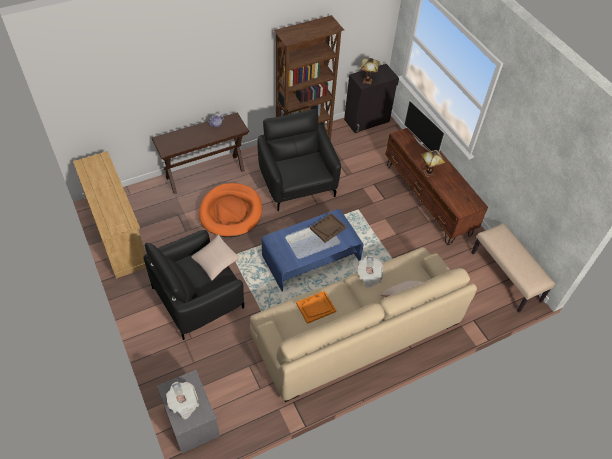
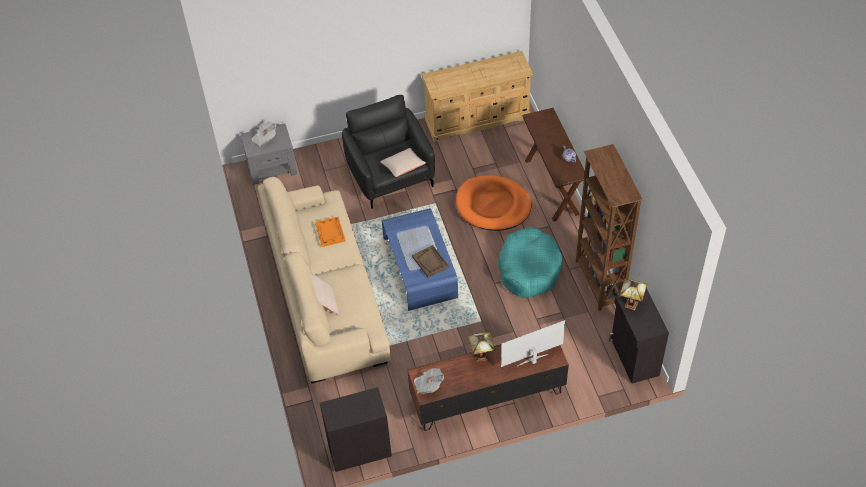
camera: 105 degrees right, 0 degrees up
black armchair [257,109,341,211] -> turquoise dog bed [498,227,563,298]
newspaper [357,256,383,288] -> newspaper moved to [414,368,444,394]
beige bench [471,223,555,313] -> black cabinet [320,387,392,472]

